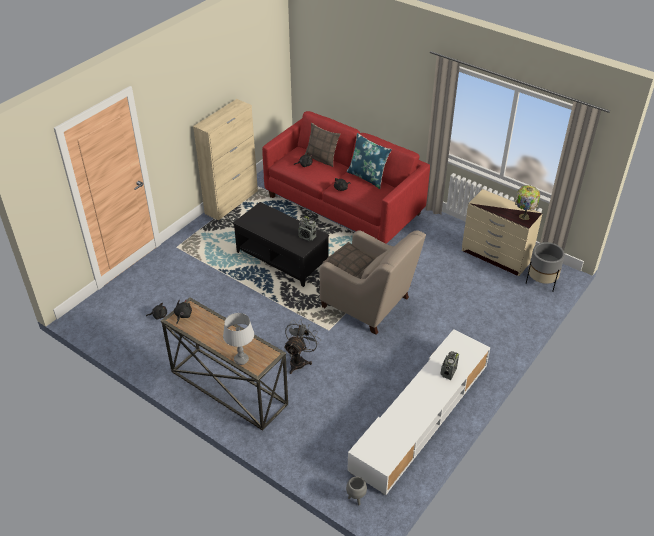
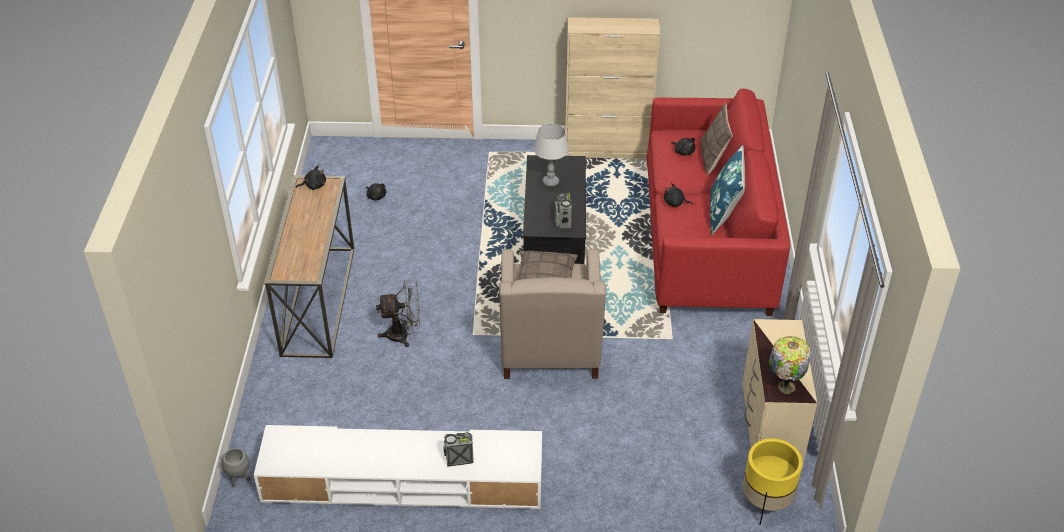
camera: 55 degrees right, 0 degrees up
grey table lamp [223,313,254,365] -> grey table lamp moved to [534,124,569,187]
grey planter [526,242,565,292] -> yellow planter [743,438,802,525]

